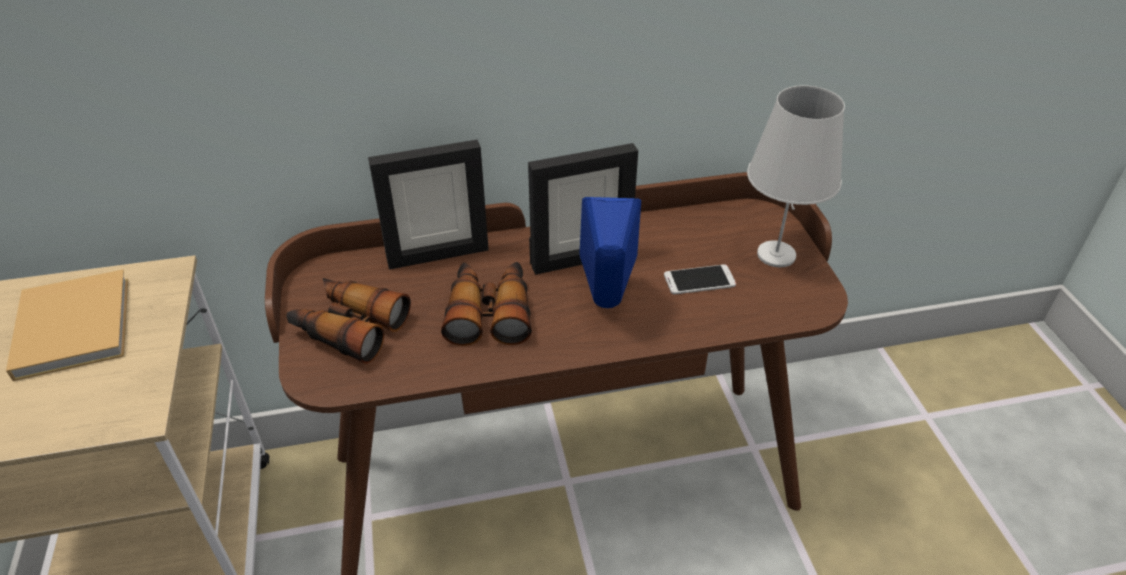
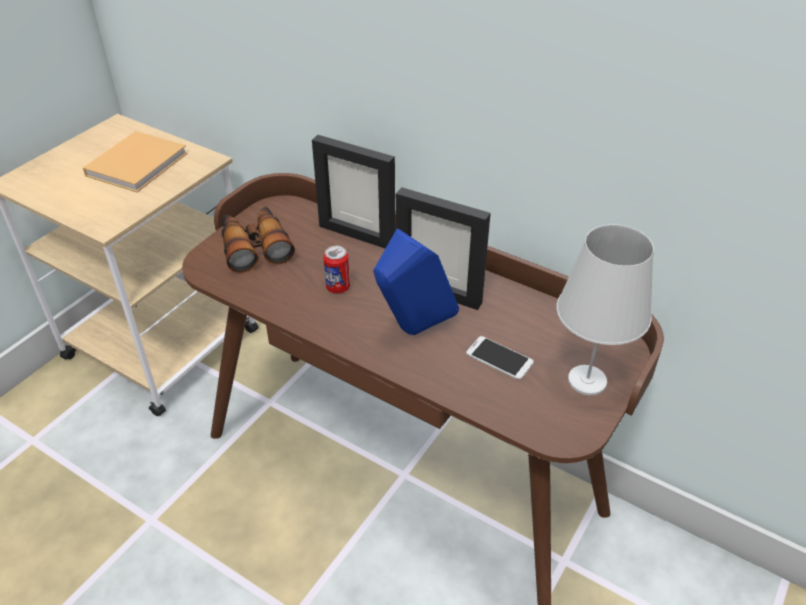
camera: 45 degrees right, 0 degrees up
binoculars [441,262,532,346] -> can [323,246,350,293]

